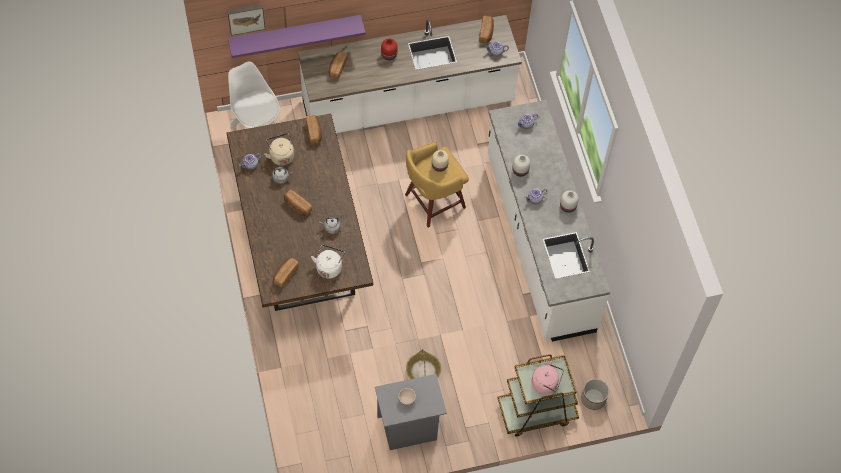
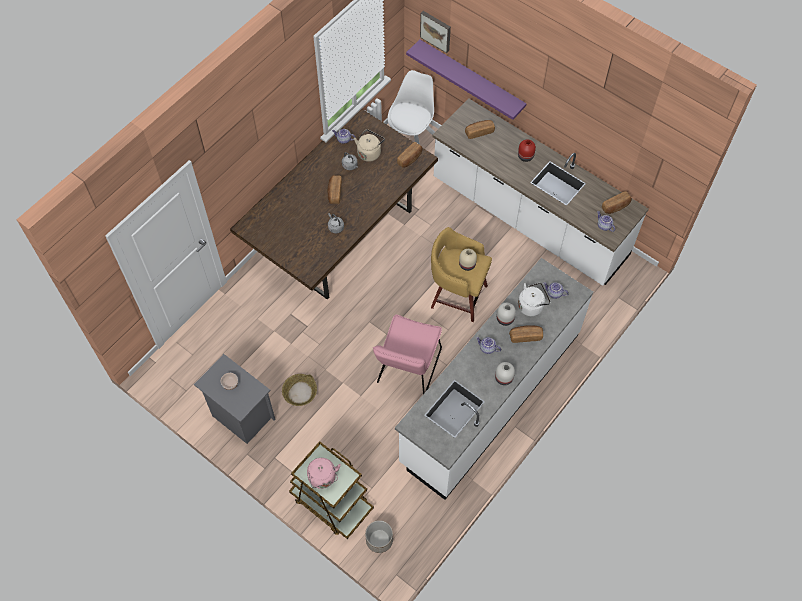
camera: 55 degrees right, 0 degrees up
bread [273,258,299,287] -> bread moved to [509,326,543,343]
white kettle [311,245,345,279] -> white kettle moved to [518,283,551,316]
none -> pink chair [373,315,442,394]

